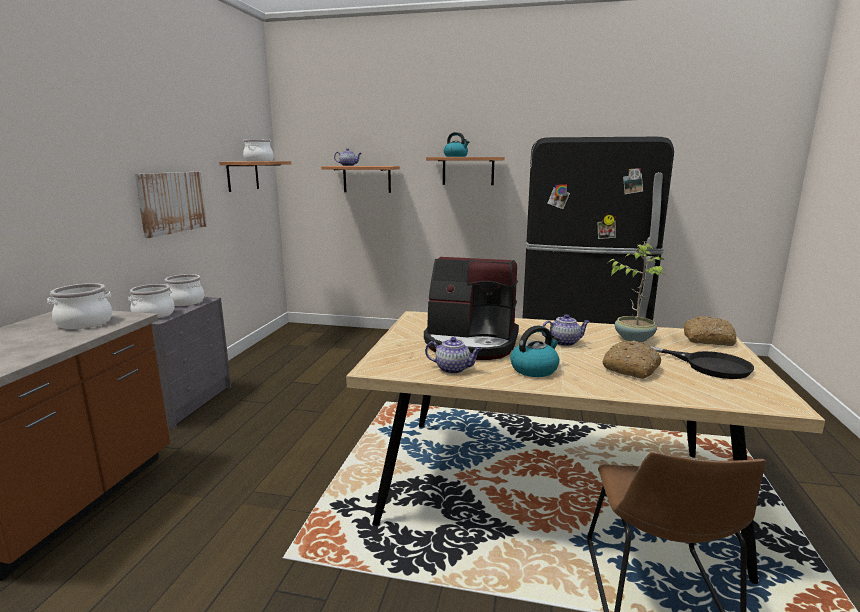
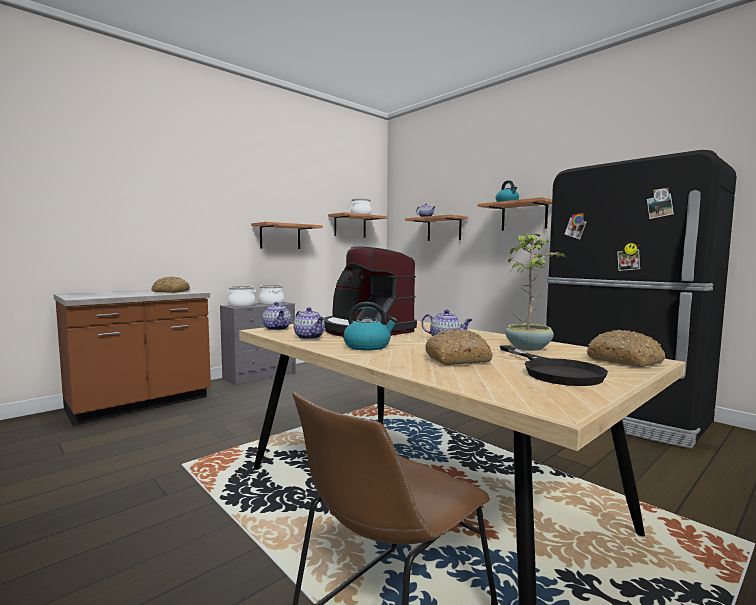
camera: 35 degrees right, 10 degrees down
cooking pot [47,283,112,329] -> bread [151,277,190,293]
picture [135,172,207,238] -> shelf [251,222,323,249]
none -> teapot [262,302,291,330]

